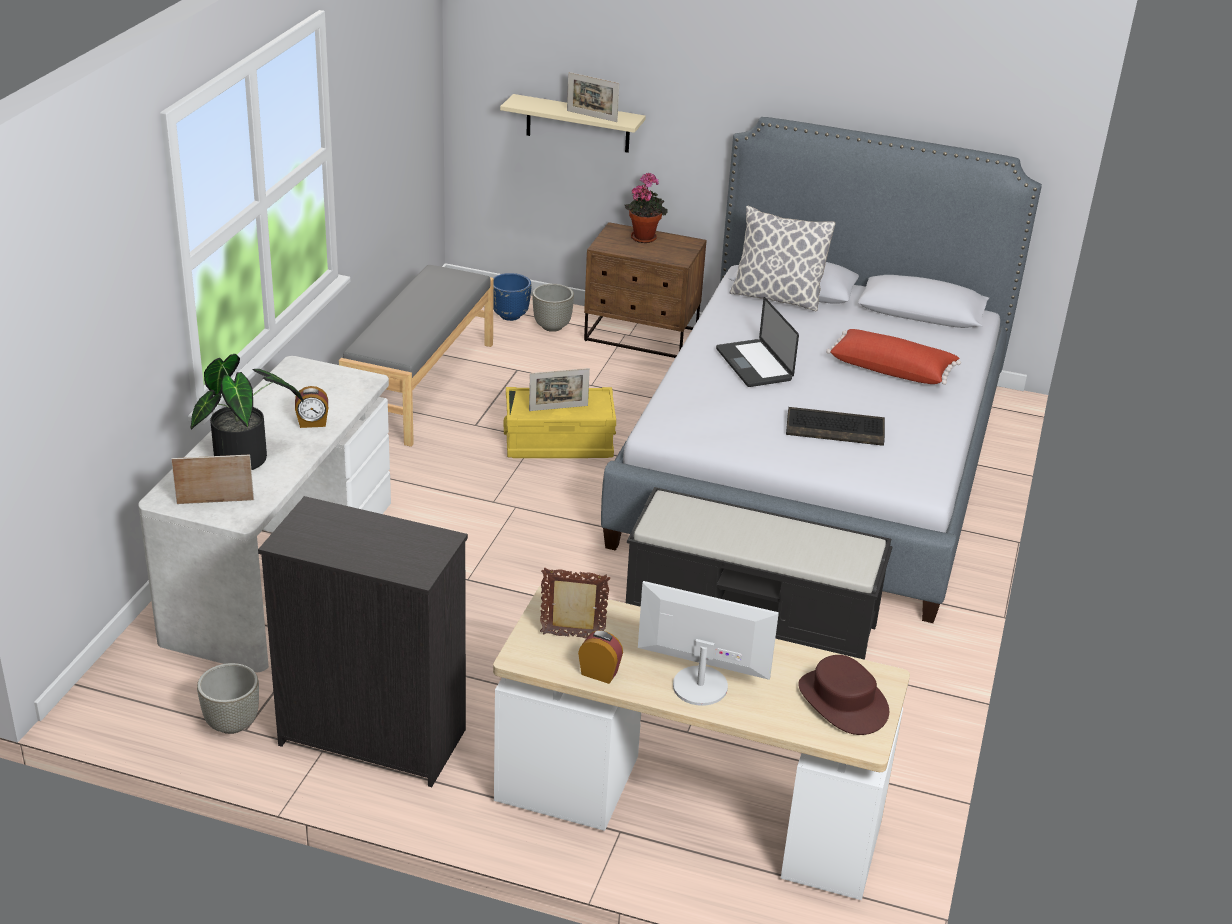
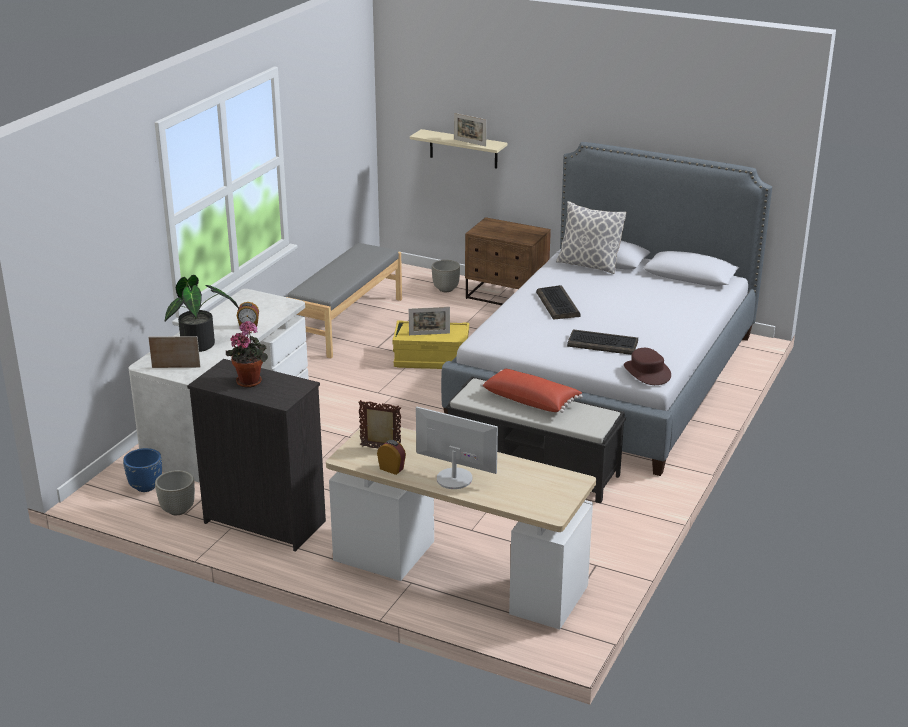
camera: 10 degrees right, 5 degrees down
blue planter [493,273,532,321] -> blue planter moved to [123,448,162,492]
potted plant [625,172,668,243] -> potted plant moved to [226,321,268,388]
laptop [716,297,799,387] -> keyboard [536,285,580,320]
brown hat [798,655,889,735] -> brown hat moved to [624,348,671,385]
red pillow [826,329,961,385] -> red pillow moved to [480,369,583,413]

